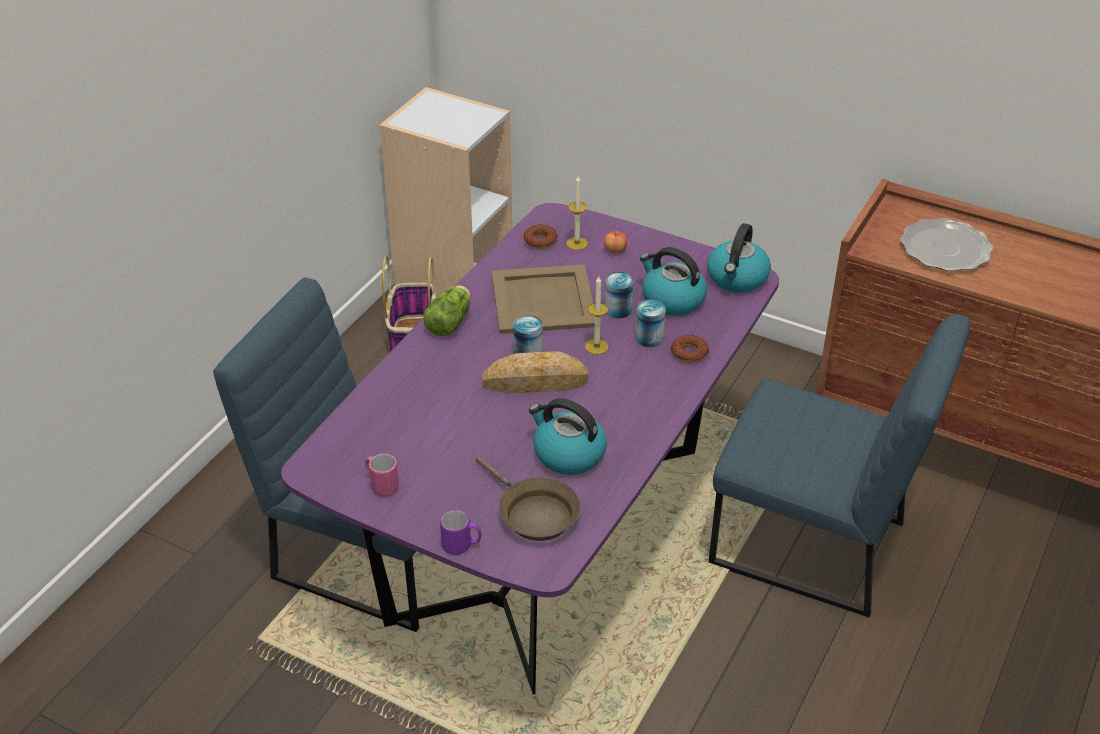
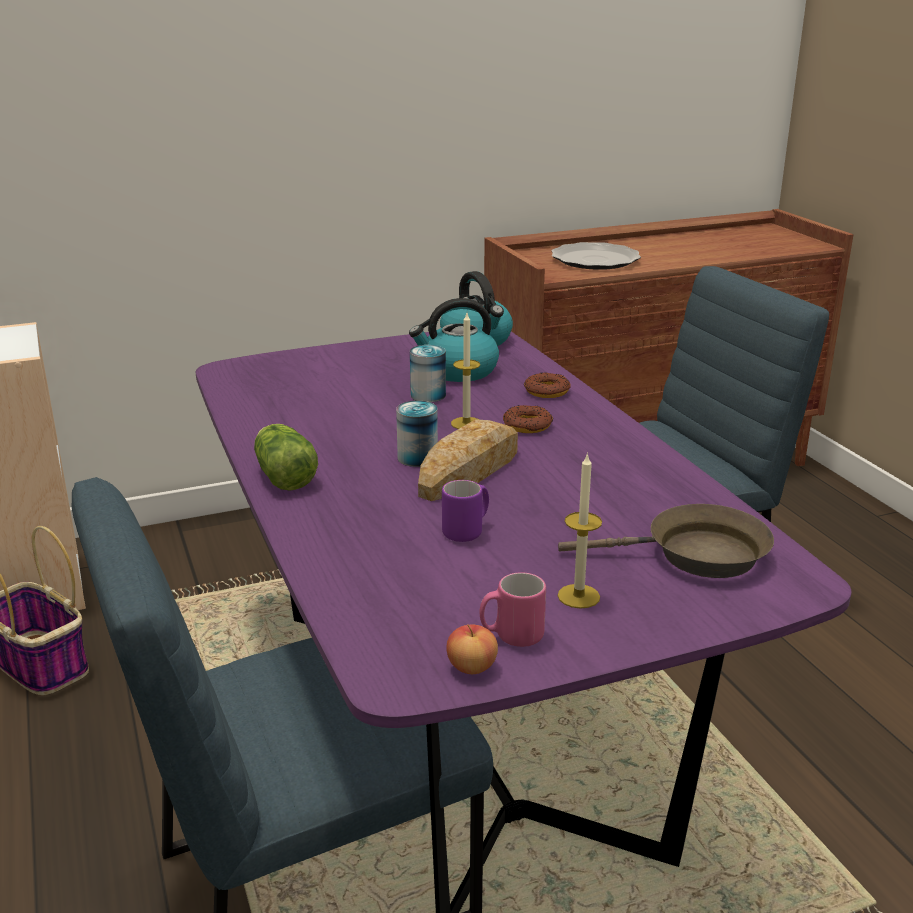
camera: 50 degrees left, 15 degrees down
purple mug [440,510,481,555] -> purple mug moved to [442,480,489,542]
beige tray [492,264,595,334] -> none
donut [523,224,557,248] -> donut moved to [503,405,553,433]
kettle [529,398,607,475] -> none
candle [566,176,588,250] -> candle moved to [558,453,602,609]
apple [604,231,627,254] -> apple moved to [446,624,498,674]
can [635,300,666,347] -> none

